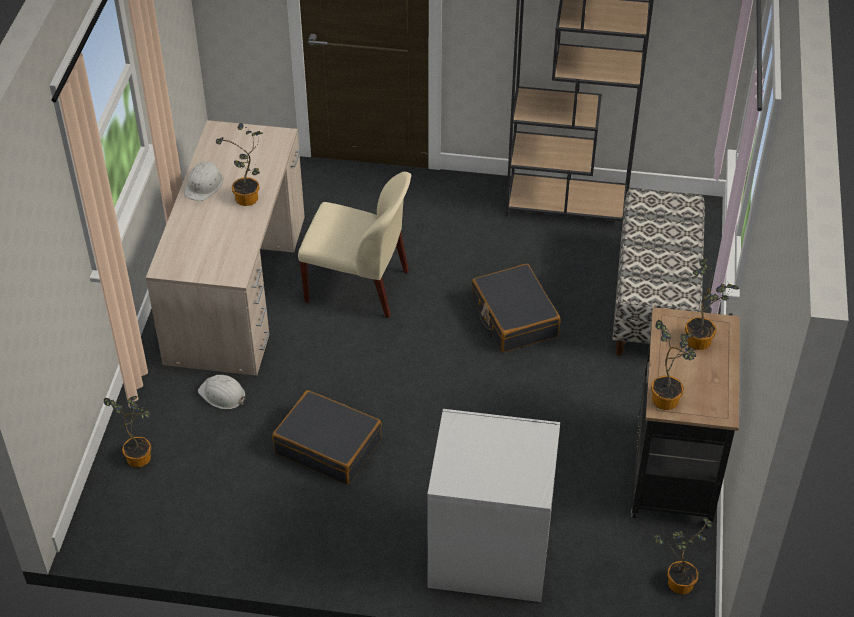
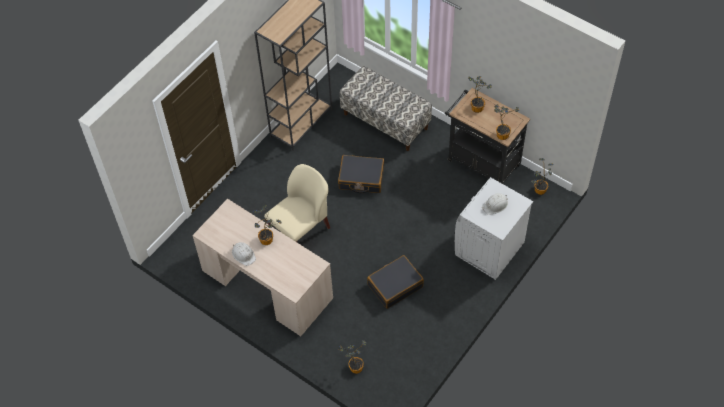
camera: 60 degrees left, 10 degrees up
white hard hat [198,375,246,410] -> white hard hat moved to [482,193,508,215]

